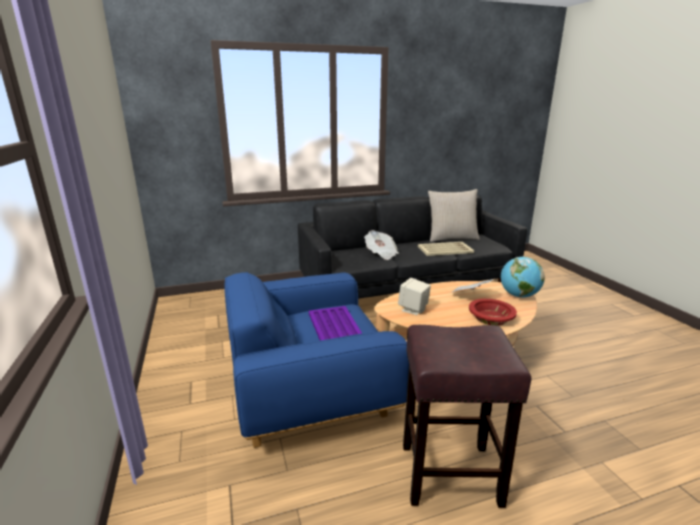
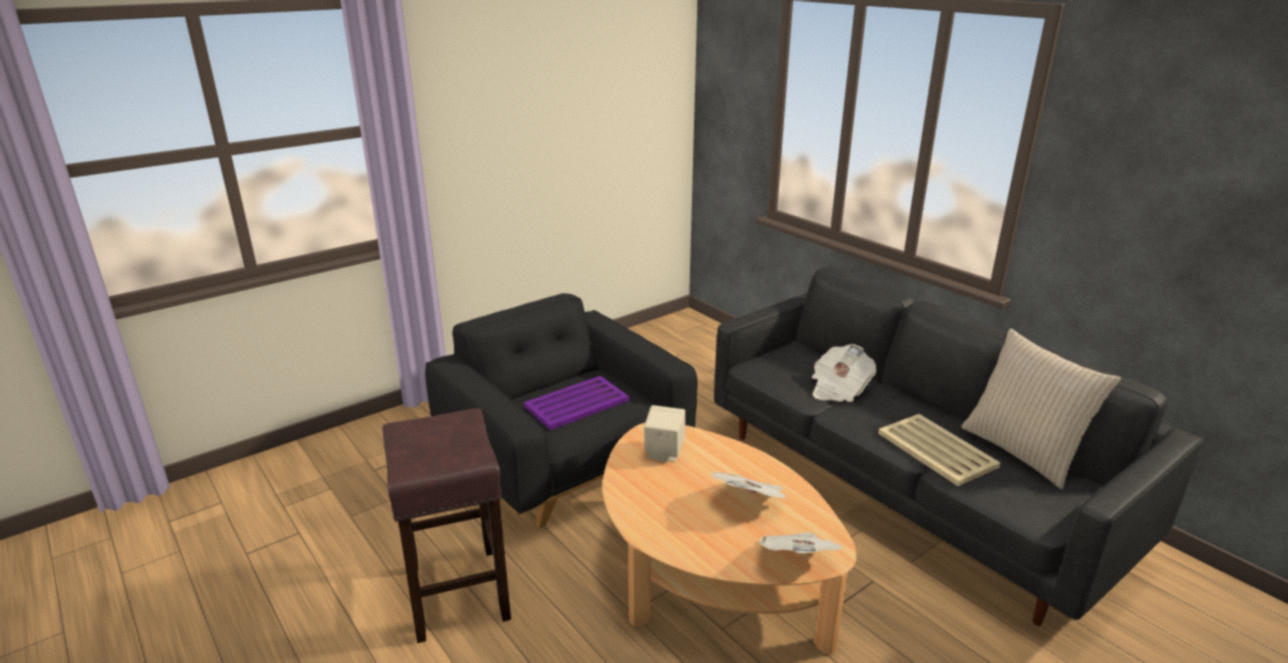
camera: 70 degrees right, 5 degrees up
blue armchair [224,272,409,448] -> black armchair [425,293,698,528]
red bowl [469,299,517,326] -> none
globe [501,257,545,298] -> newspaper [759,532,842,554]

